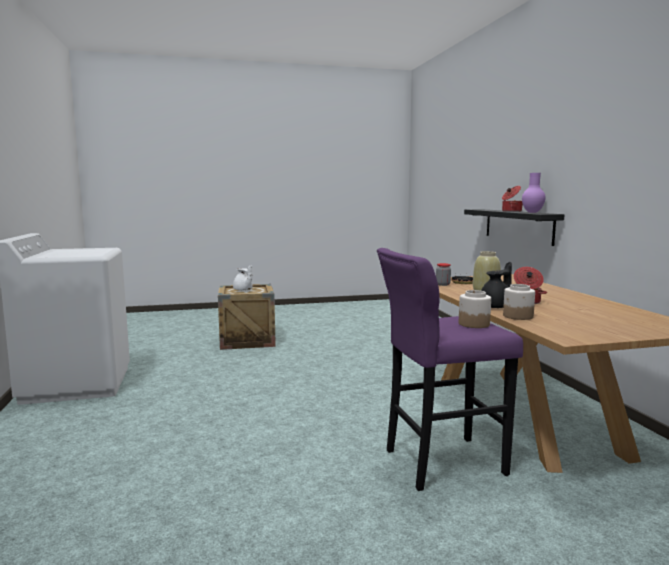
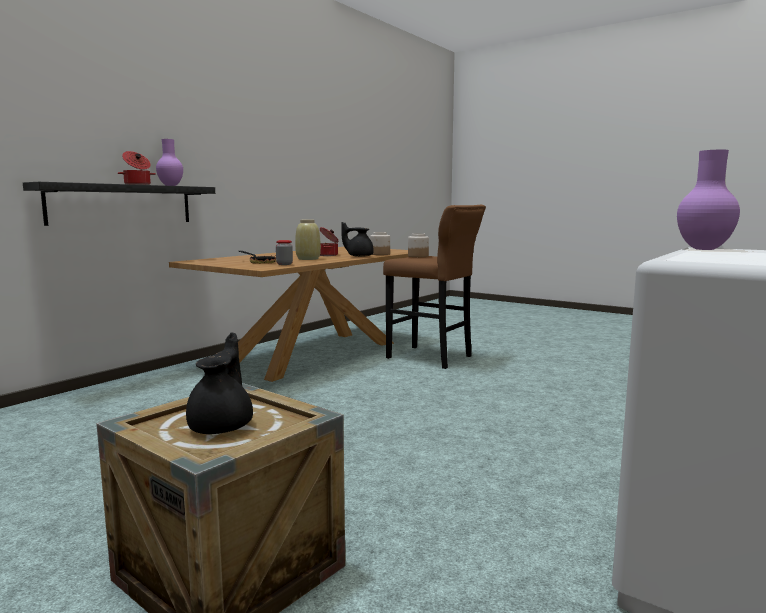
camera: 130 degrees left, 0 degrees up
white teapot [233,266,253,291] -> black teapot [186,332,253,434]
purple stool [377,248,523,491] -> brown stool [383,205,486,369]
none -> purple vase [677,150,740,250]

